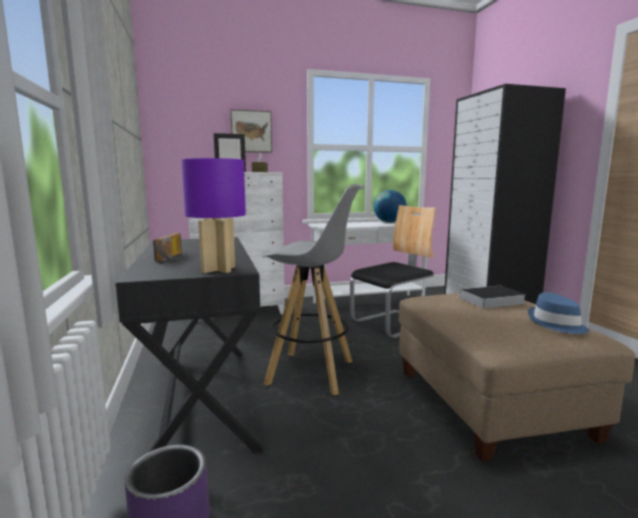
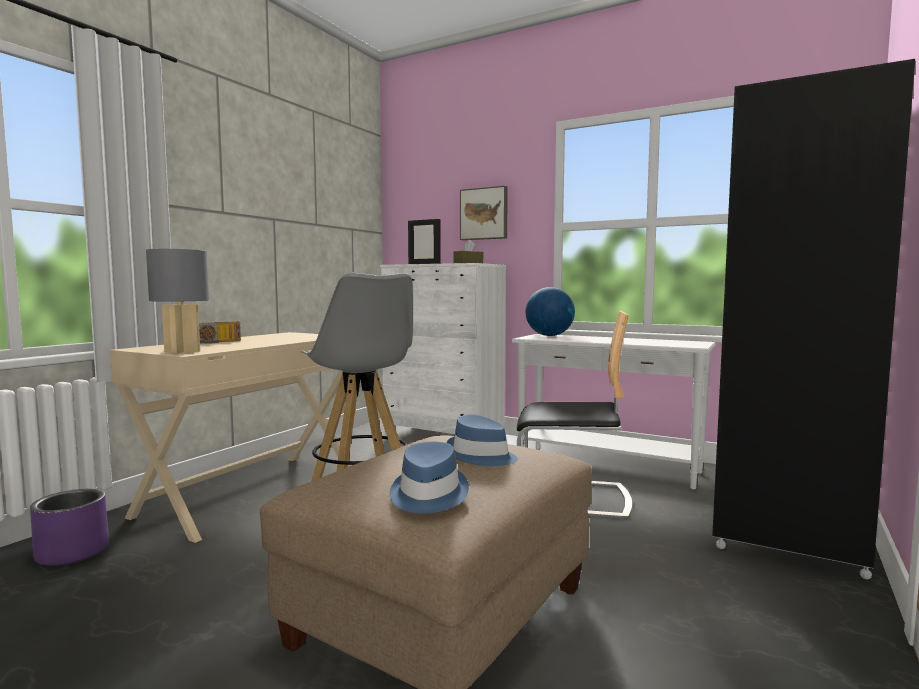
camera: 45 degrees right, 5 degrees down
black desk [116,237,264,453] -> beige desk [110,332,352,543]
purple table lamp [181,158,246,273] -> grey table lamp [146,249,209,354]
globe [374,190,407,223] -> globe moved to [525,287,575,336]
book [455,286,527,308] -> blue hat [447,414,518,466]

